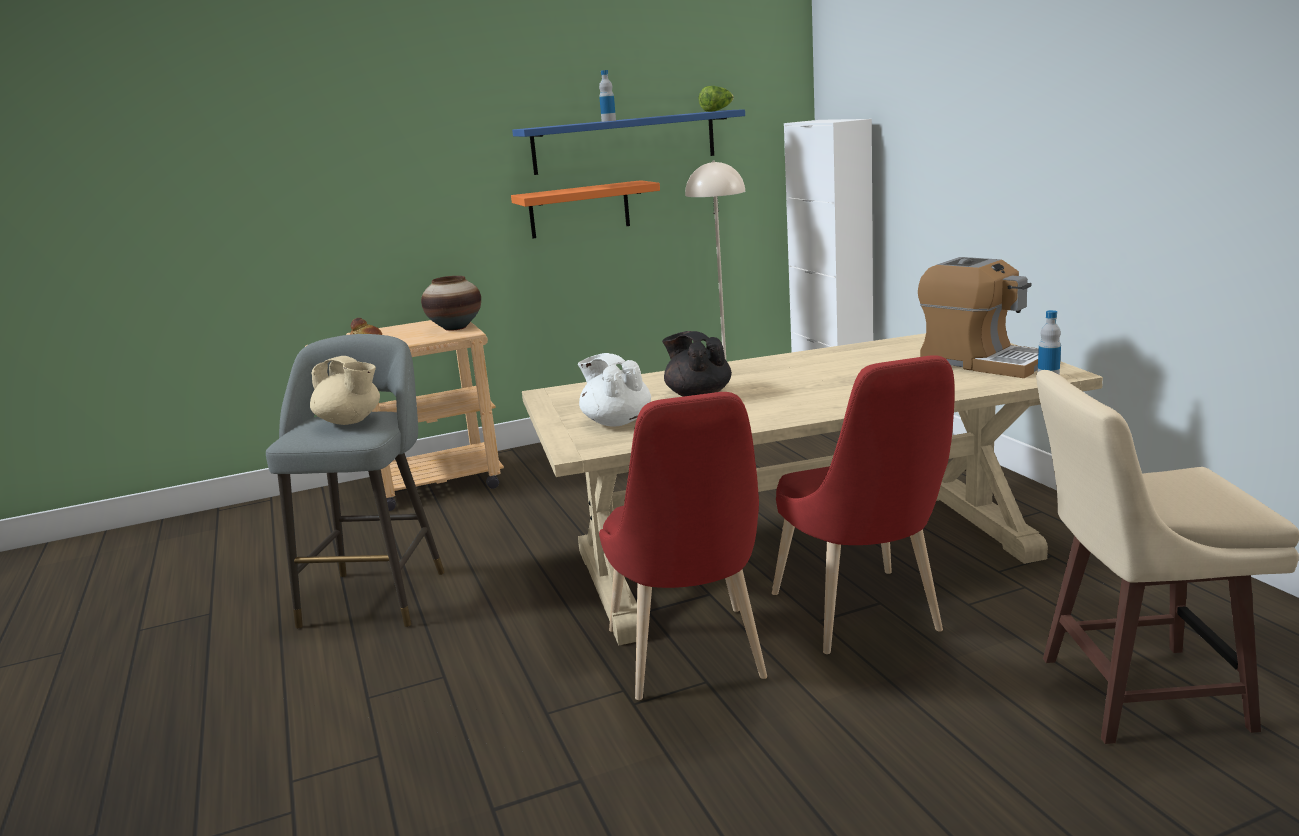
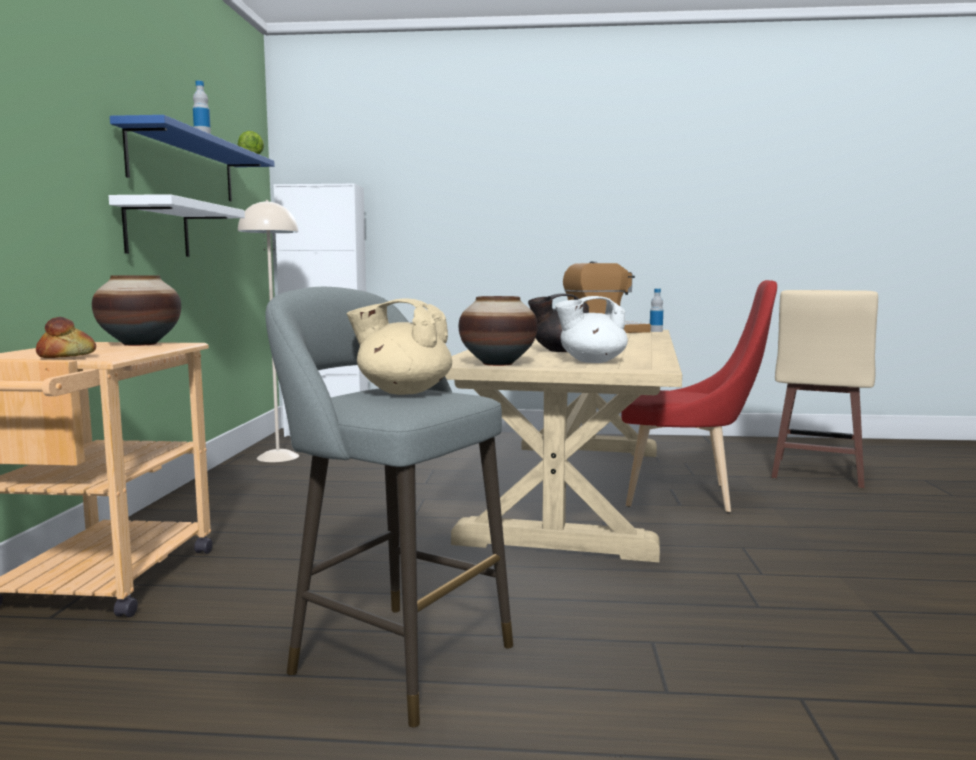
camera: 65 degrees left, 10 degrees down
beige teapot [310,356,380,425] -> beige teapot turned 135 degrees counterclockwise [347,299,452,395]
orange shelf [511,180,660,239] -> white shelf [109,194,245,257]
red chair [599,392,767,700] -> none
none -> vase [459,296,538,366]

